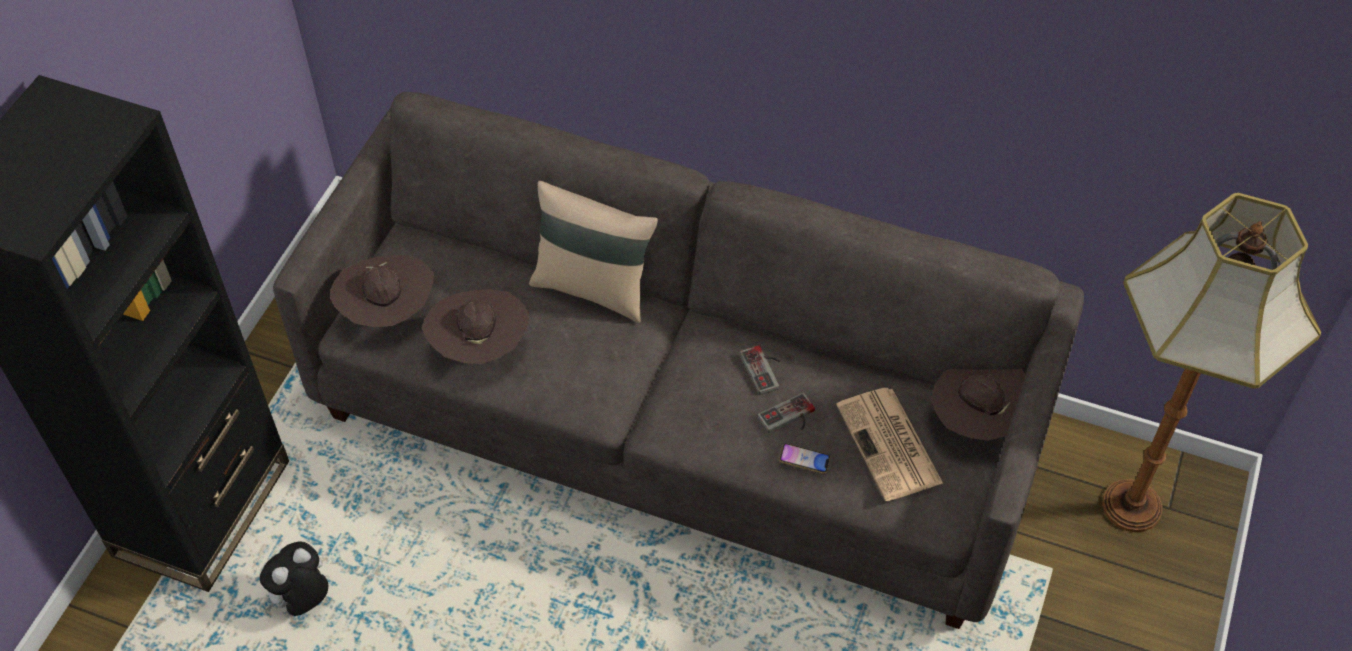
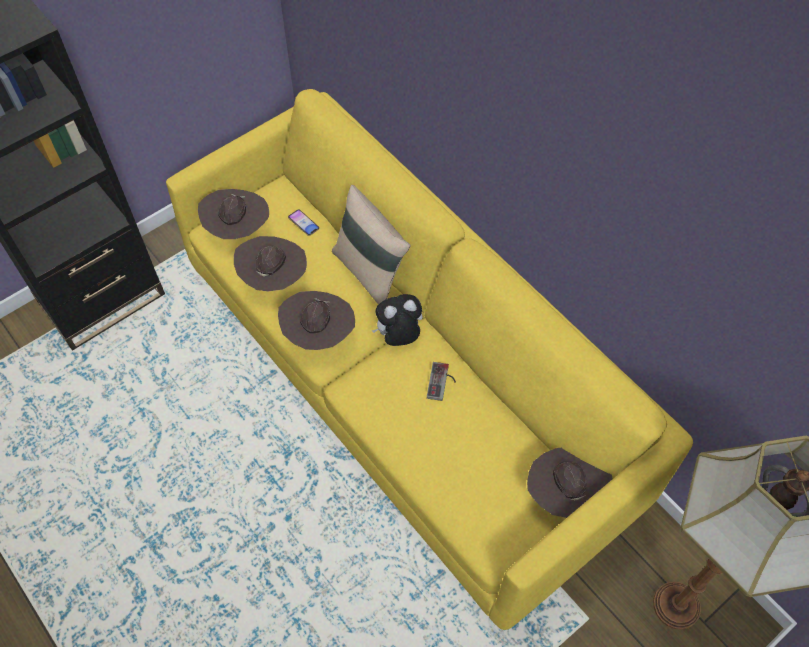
camera: 30 degrees right, 5 degrees up
plush toy [260,542,328,616] -> plush toy moved to [372,294,423,346]
grey sofa [273,92,1084,629] -> yellow sofa [166,89,693,630]
game controller [758,393,815,433] -> none
phone [779,443,830,474] -> phone moved to [288,209,319,236]
newspaper [836,388,943,501] -> none
none -> brown hat [278,291,355,350]

